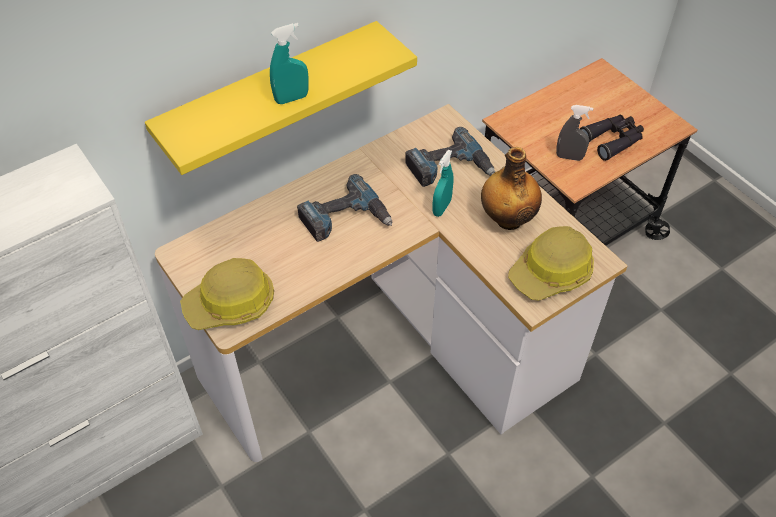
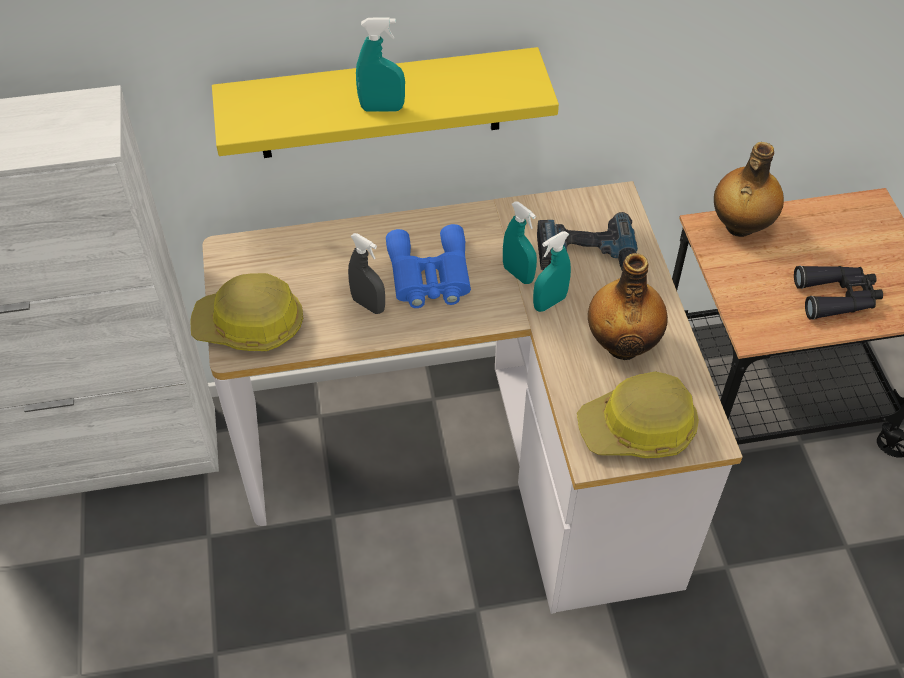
camera: 25 degrees right, 0 degrees up
power drill [297,174,392,242] -> blue binoculars [386,224,471,308]
grey spray bottle [556,105,593,161] -> grey spray bottle moved to [348,233,385,314]
none -> turquoise spray bottle [503,201,537,284]
none -> bottle [714,142,784,237]

